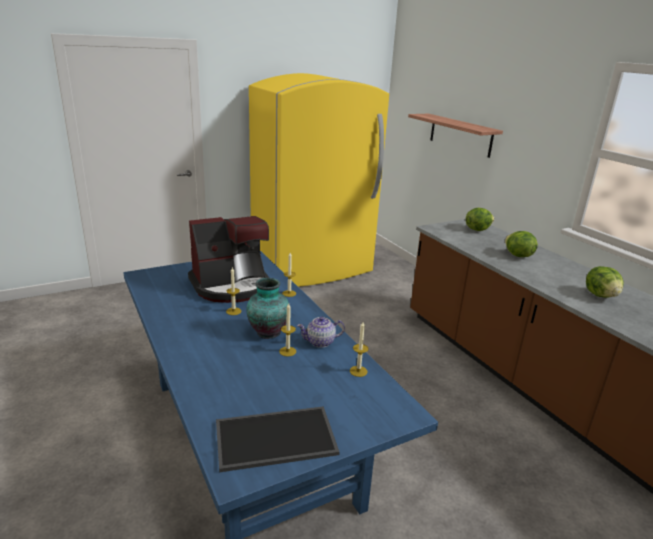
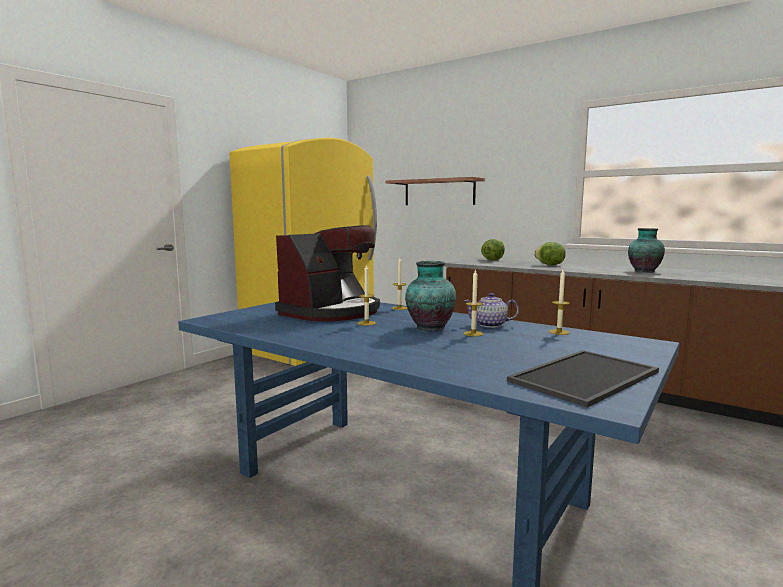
camera: 25 degrees left, 15 degrees down
teapot [297,317,345,348] -> teapot turned 45 degrees clockwise [464,293,519,328]
lettuce [586,266,624,298] -> vase [628,228,665,273]

